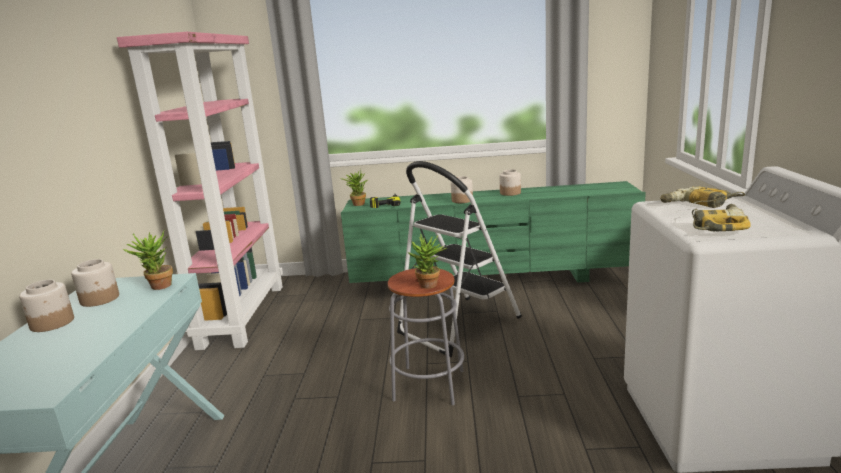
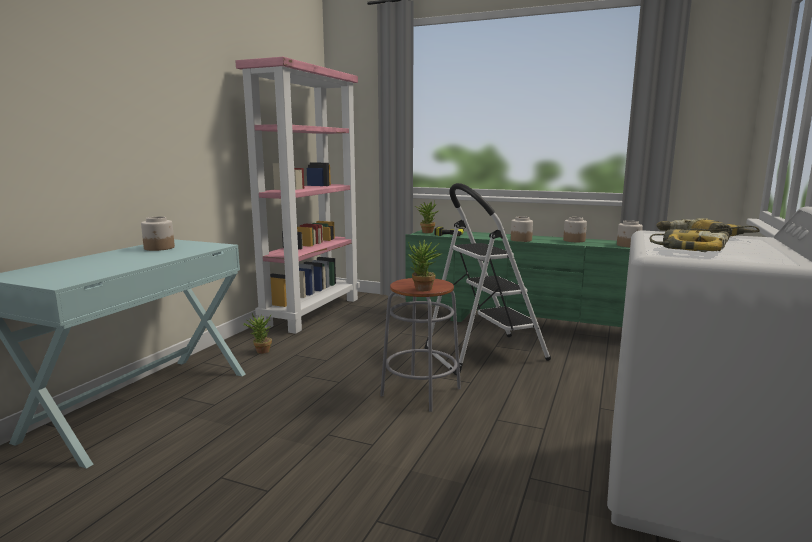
camera: 20 degrees right, 5 degrees down
jar [19,280,74,332] -> jar moved to [617,220,643,247]
potted plant [123,231,173,290] -> potted plant moved to [244,314,272,354]

